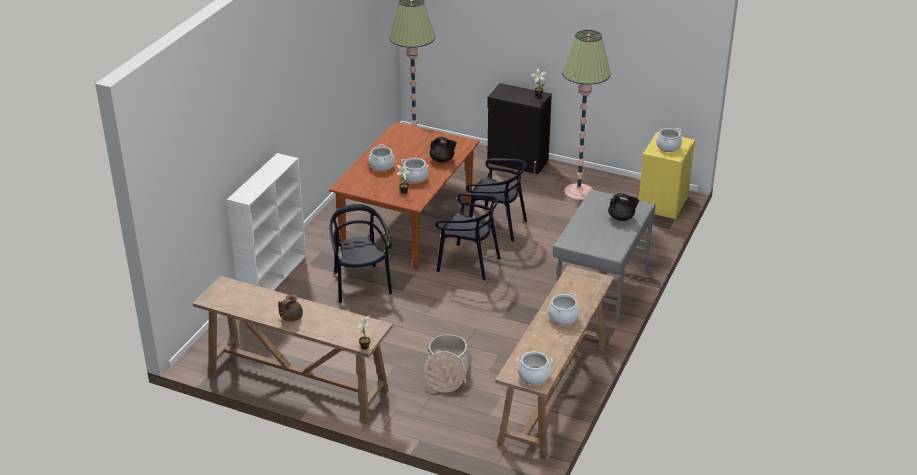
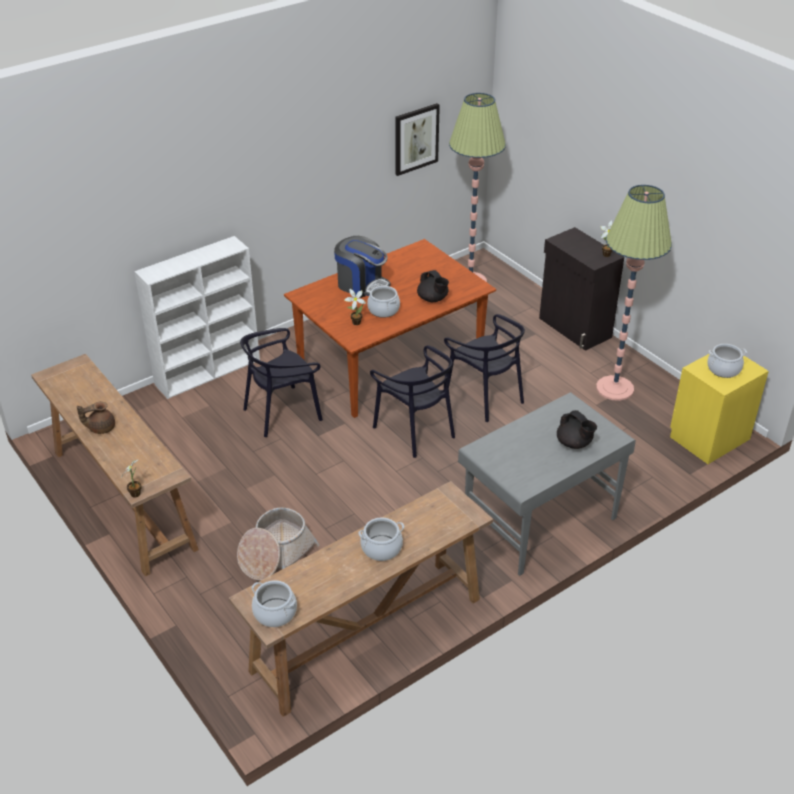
camera: 30 degrees right, 5 degrees up
black chair [329,204,392,303] -> black chair turned 135 degrees counterclockwise [240,328,323,437]
cooking pot [368,144,395,171] -> coffee machine [334,236,391,298]
none -> picture [395,103,440,176]

